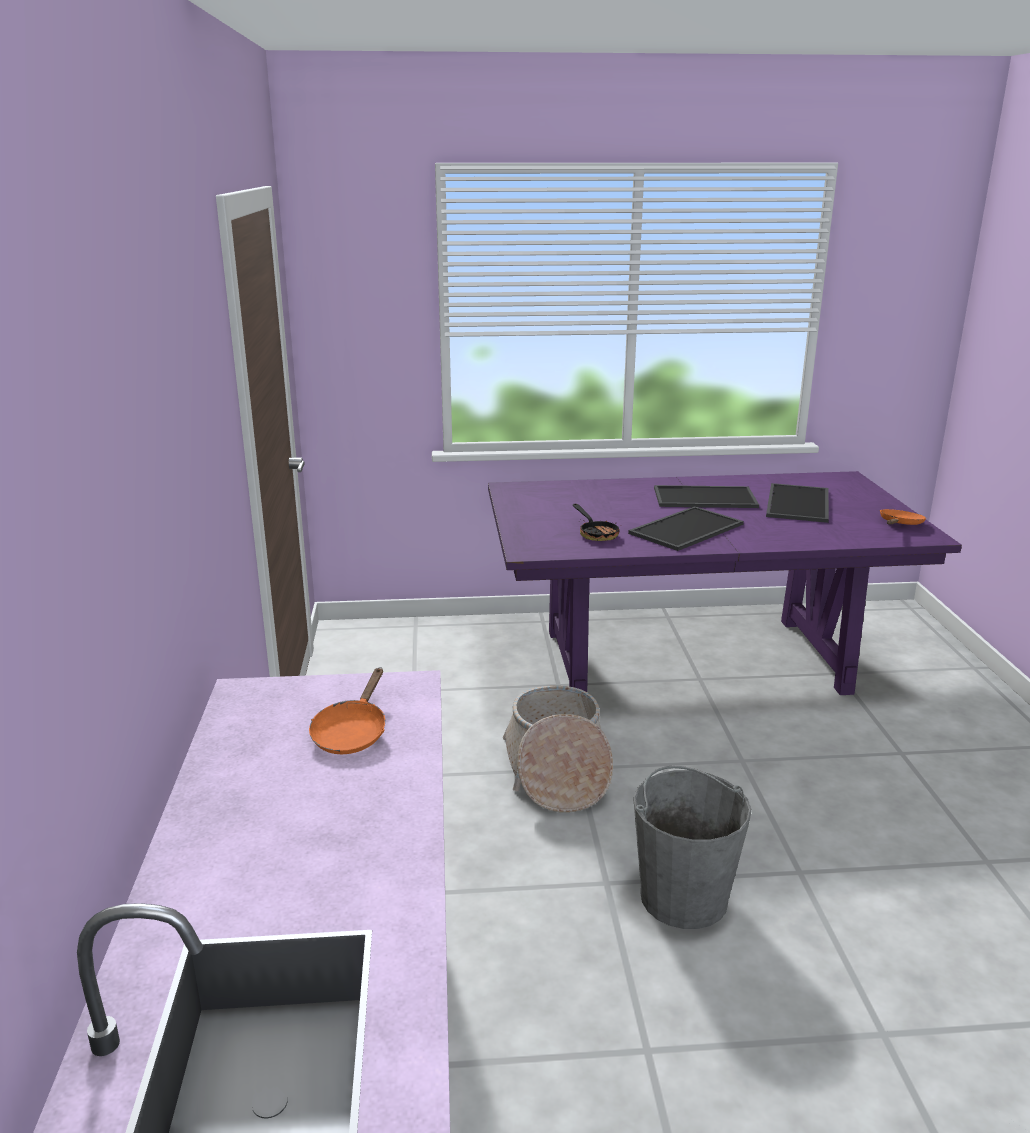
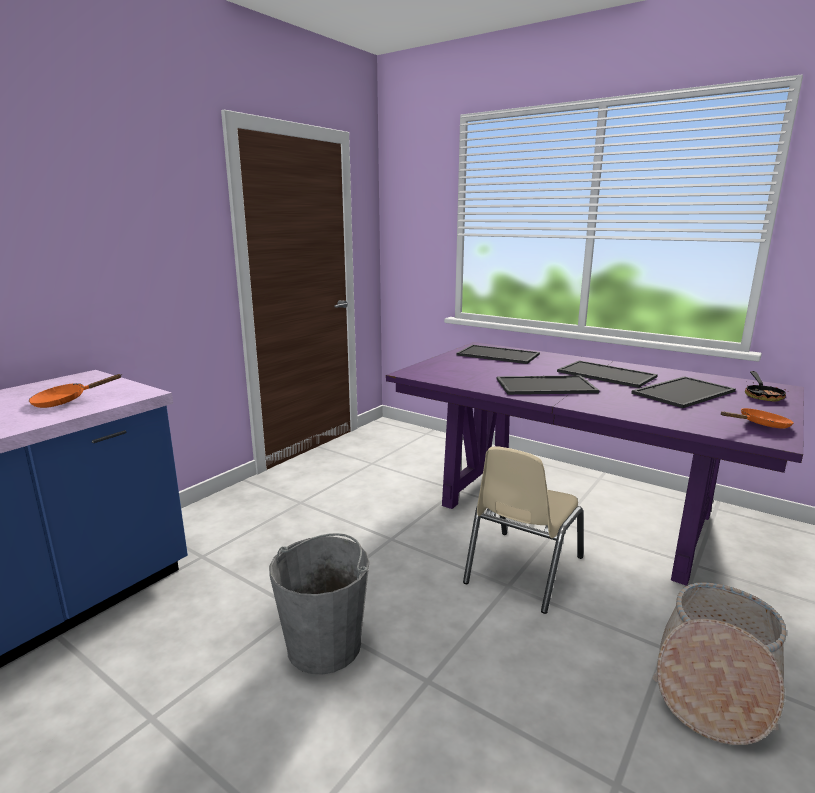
camera: 40 degrees right, 5 degrees down
basket [503,685,613,813] -> basket moved to [652,582,787,745]
frying pan [573,504,621,541] -> frying pan moved to [745,371,788,402]
none -> tray [456,345,540,364]
none -> beige chair [463,446,583,614]

